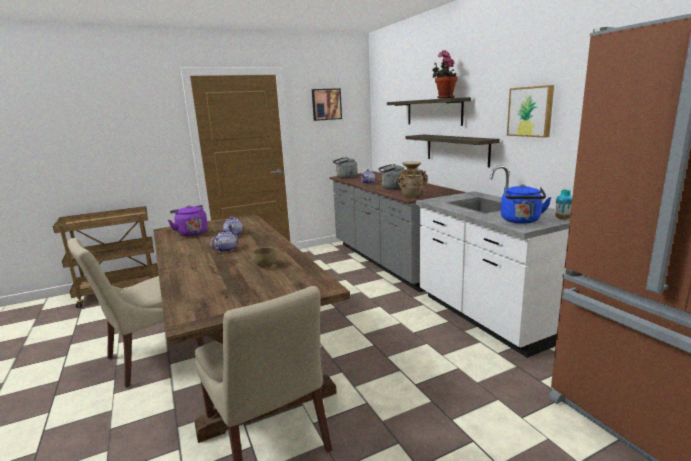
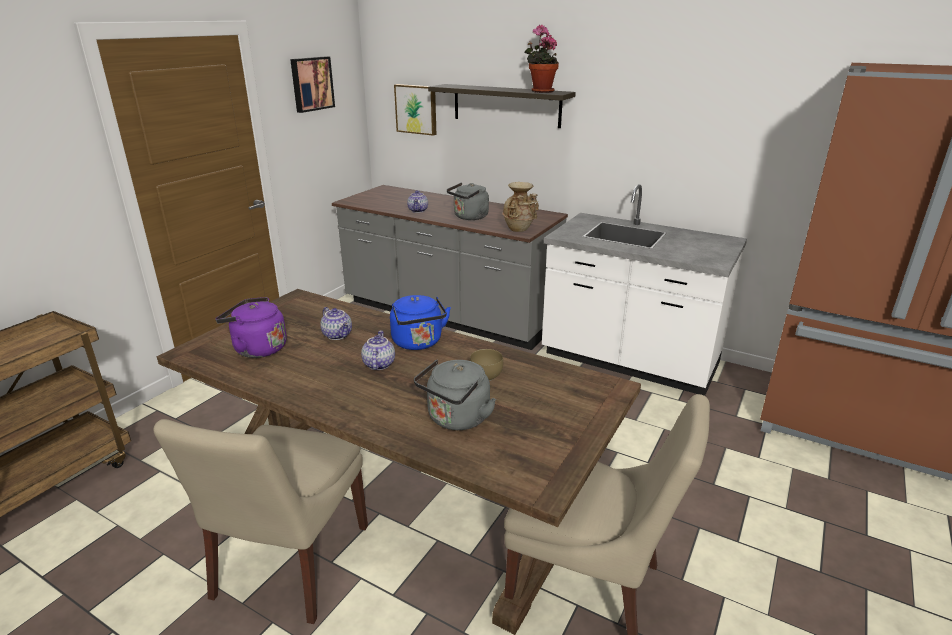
camera: 35 degrees left, 10 degrees up
grey kettle [333,157,357,179] -> grey kettle moved to [414,359,496,430]
shelf [406,135,500,167] -> none
blue kettle [501,184,552,224] -> blue kettle moved to [390,295,451,350]
picture [507,85,554,137] -> picture moved to [394,84,436,136]
vase [555,190,572,220] -> none

